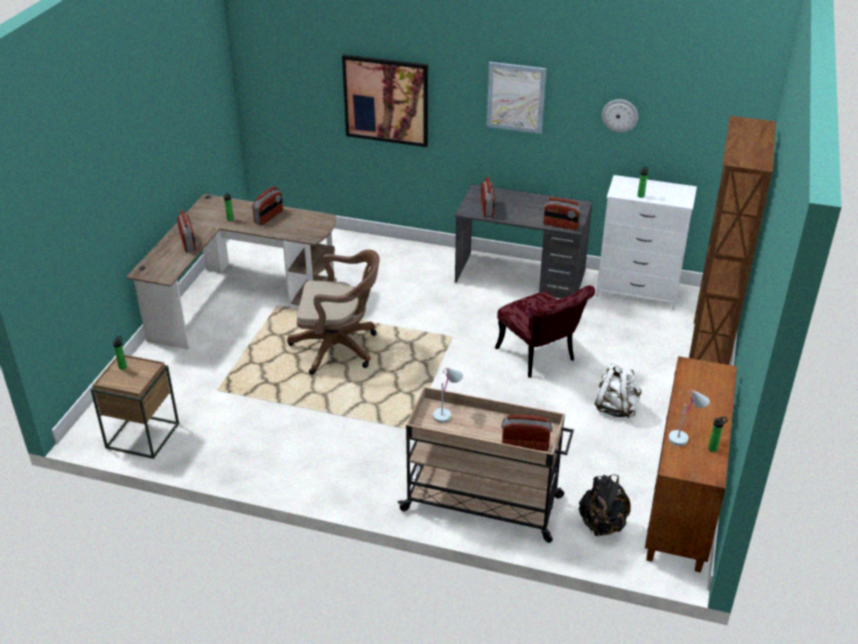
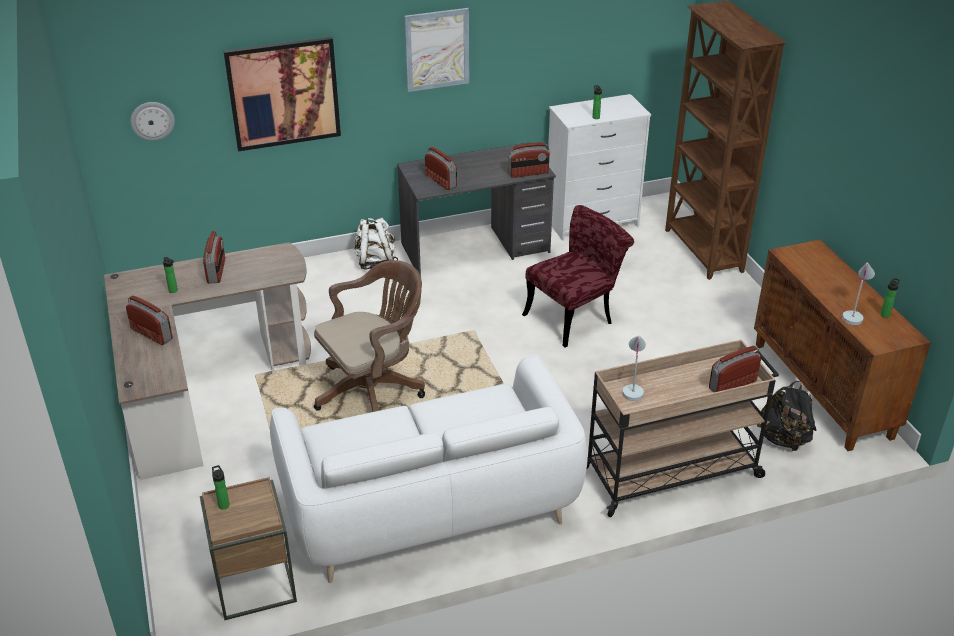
camera: 35 degrees left, 0 degrees up
red chair [495,285,595,378] -> red chair turned 60 degrees counterclockwise [522,205,634,348]
white backpack [595,363,641,418] -> white backpack moved to [354,218,398,270]
wall clock [602,99,638,133] -> wall clock moved to [130,102,175,141]
none -> white sofa [270,354,588,583]

